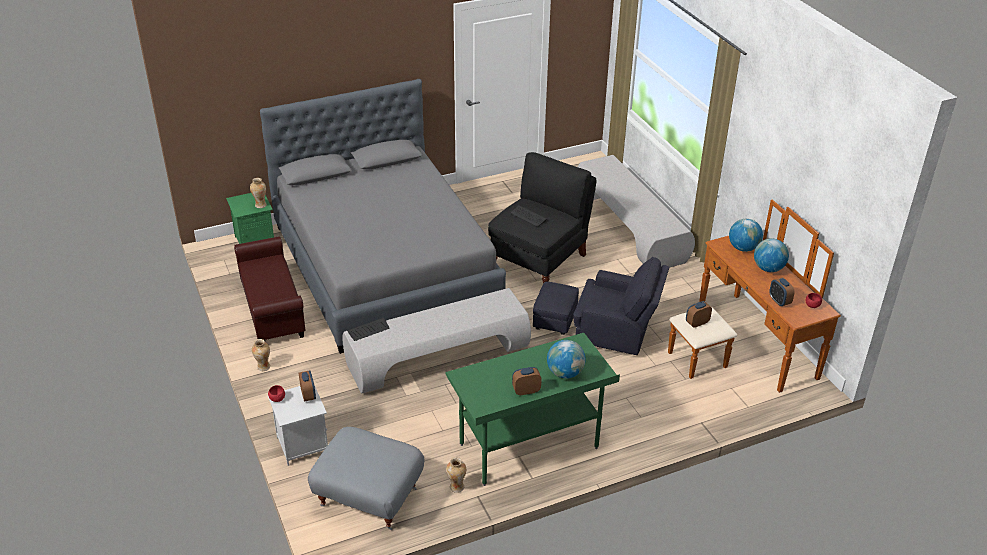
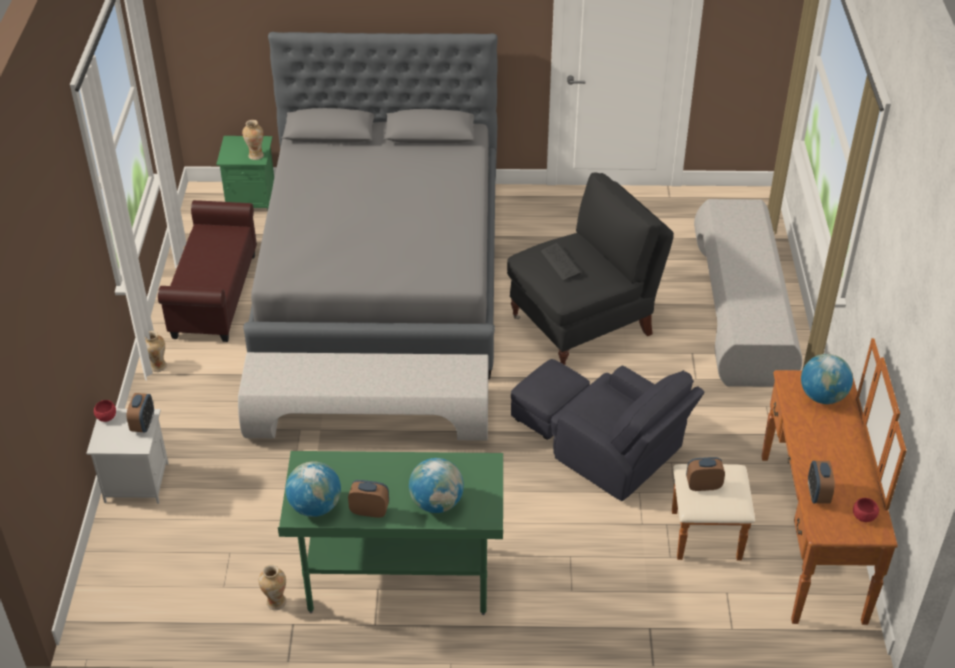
camera: 25 degrees right, 5 degrees up
grey ottoman [308,427,424,530] -> none
keyboard [347,318,390,341] -> none
globe [754,238,789,272] -> globe moved to [286,461,341,517]

